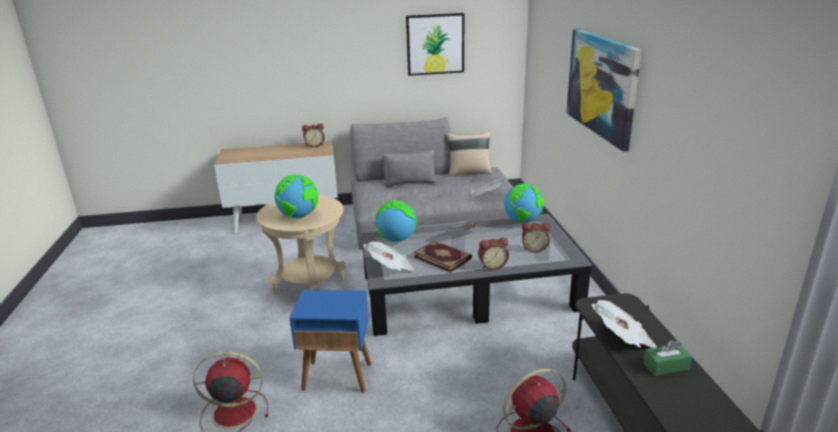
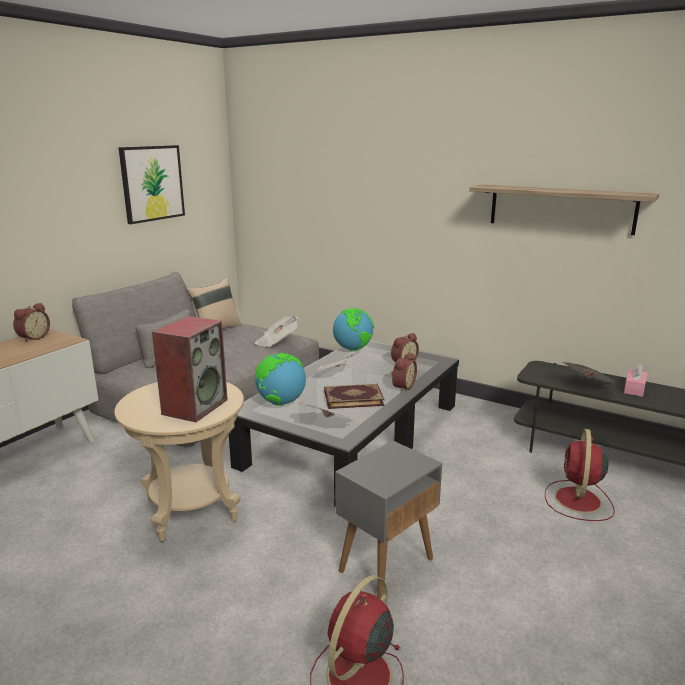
camera: 50 degrees left, 5 degrees down
globe [274,174,318,219] -> speaker [152,316,228,422]
blue side table [290,290,372,393] -> grey side table [335,441,442,599]
picture [566,29,642,152] -> none
green tissue box [643,340,692,376] -> pink tissue box [624,364,647,397]
none -> shelf [469,184,659,235]

